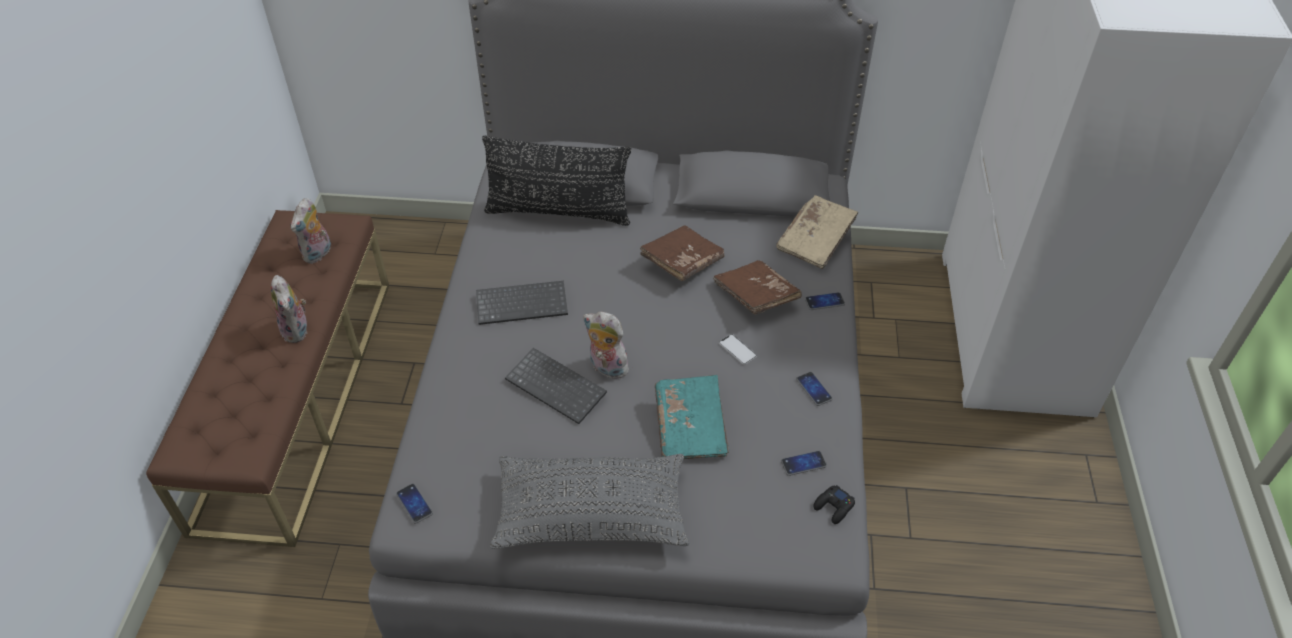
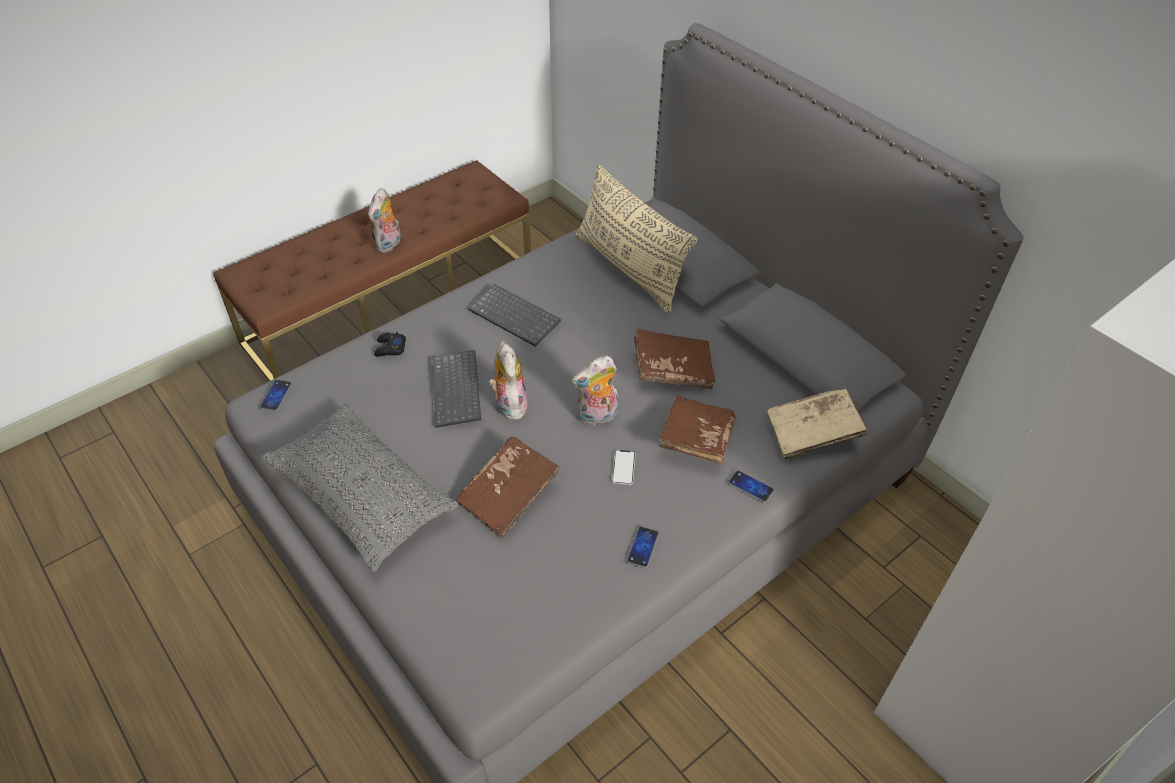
camera: 45 degrees right, 0 degrees up
plush toy [290,198,331,264] -> plush toy moved to [572,356,618,426]
black pillow [482,136,632,226] -> beige pillow [576,165,698,313]
turquoise book [655,375,729,459] -> brown book [456,437,560,538]
phone [781,451,827,476] -> none
black game controller [813,485,855,524] -> black game controller moved to [374,332,406,356]

